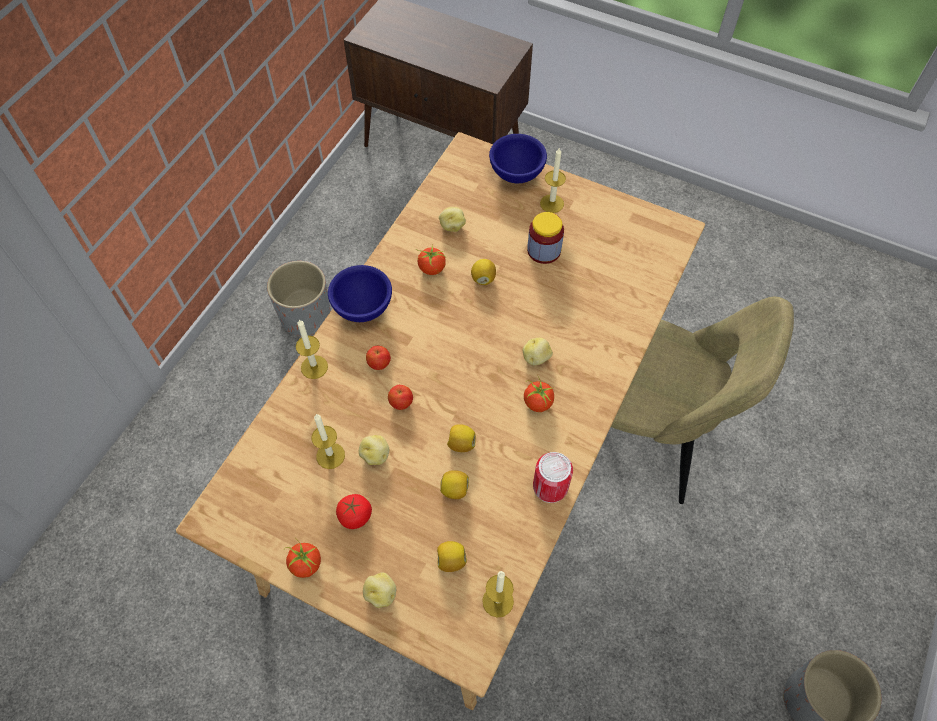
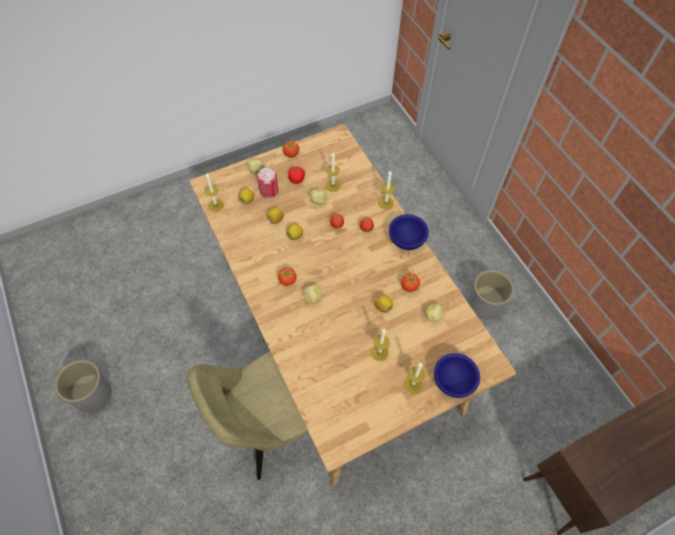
camera: 125 degrees right, 0 degrees up
jar [527,212,564,264] -> candle [371,329,390,361]
can [533,452,573,503] -> can moved to [257,168,279,199]

